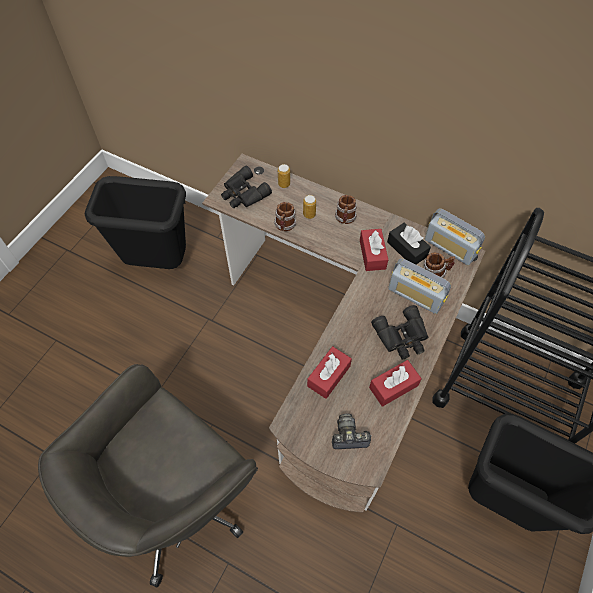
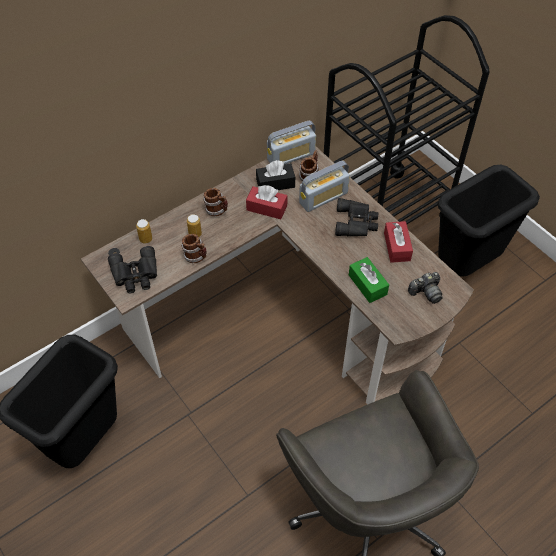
camera: 65 degrees left, 5 degrees down
red tissue box [307,346,352,399] -> green tissue box [349,257,389,303]
camera [332,414,372,449] -> camera turned 135 degrees counterclockwise [408,272,443,304]

